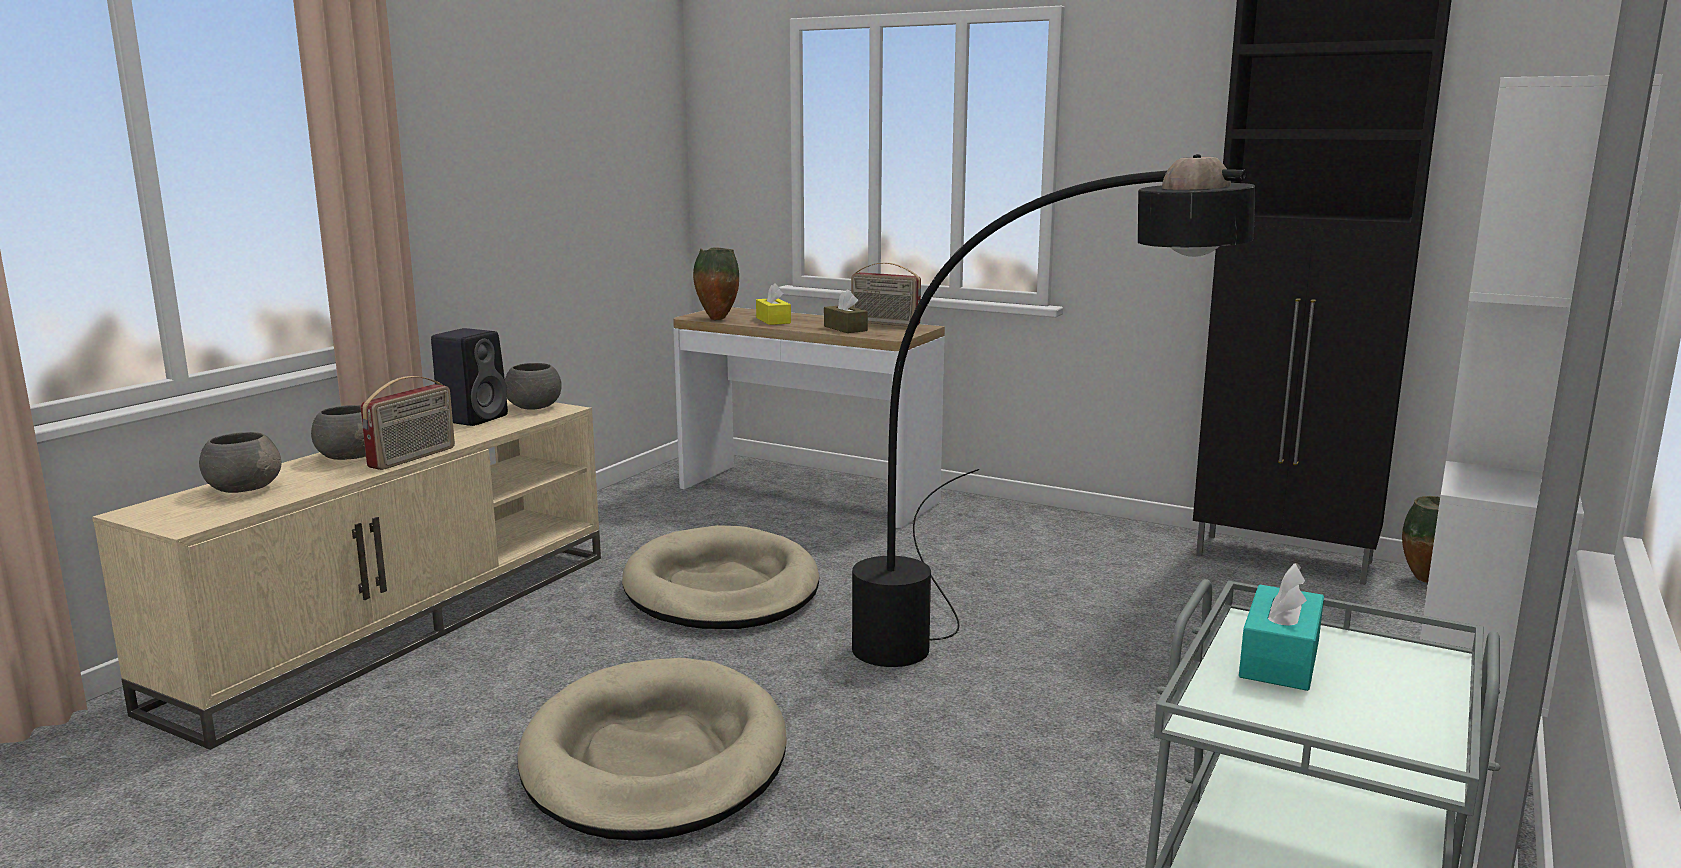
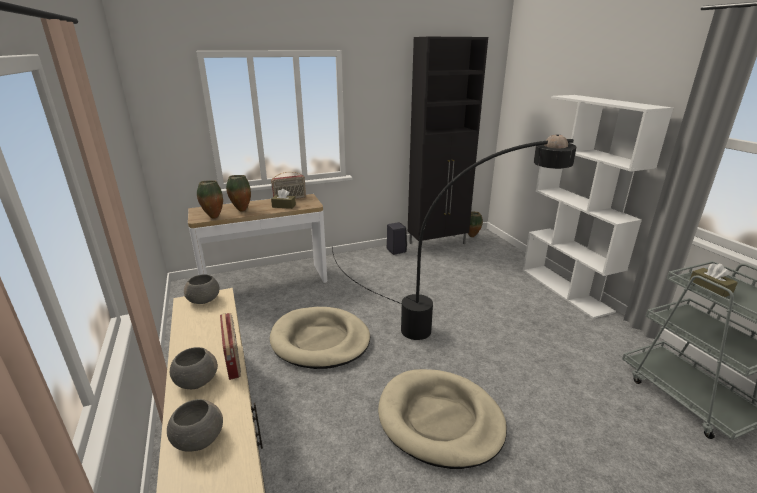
camera: 50 degrees left, 10 degrees up
black speaker [431,328,508,426] -> black speaker moved to [387,222,407,255]
yellow tissue box [756,283,791,325] -> vase [226,175,251,212]
turquoise tissue box [1239,563,1324,691] -> brown tissue box [689,263,738,297]

